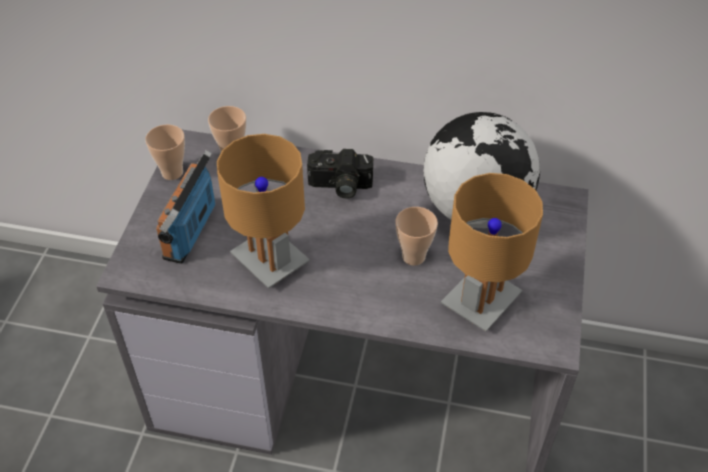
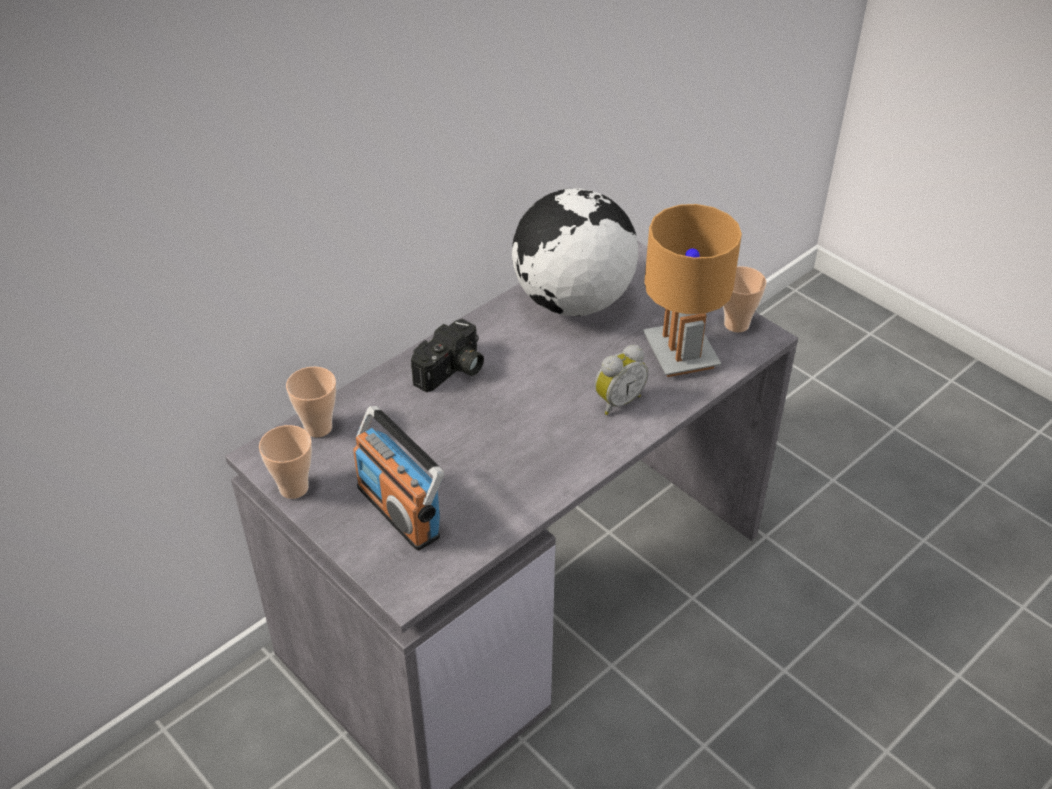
camera: 55 degrees left, 5 degrees down
brown table lamp [217,134,310,289] -> none
cup [395,207,438,266] -> cup moved to [723,266,766,332]
none -> alarm clock [595,345,648,415]

